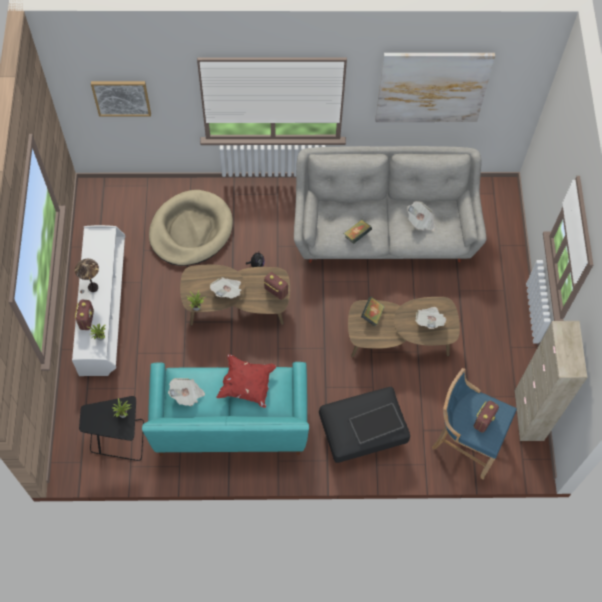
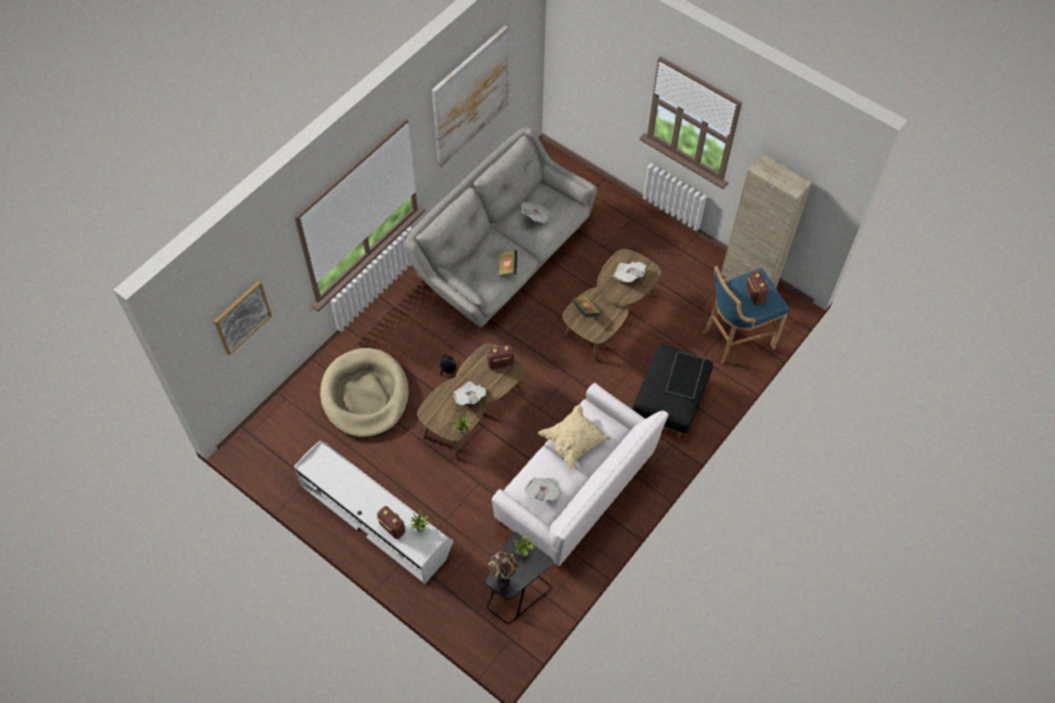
camera: 50 degrees left, 5 degrees down
table lamp [75,259,99,292] -> table lamp moved to [489,551,518,588]
turquoise sofa [142,362,309,456] -> white sofa [491,383,668,569]
red pillow [216,354,276,408] -> beige pillow [538,405,611,469]

